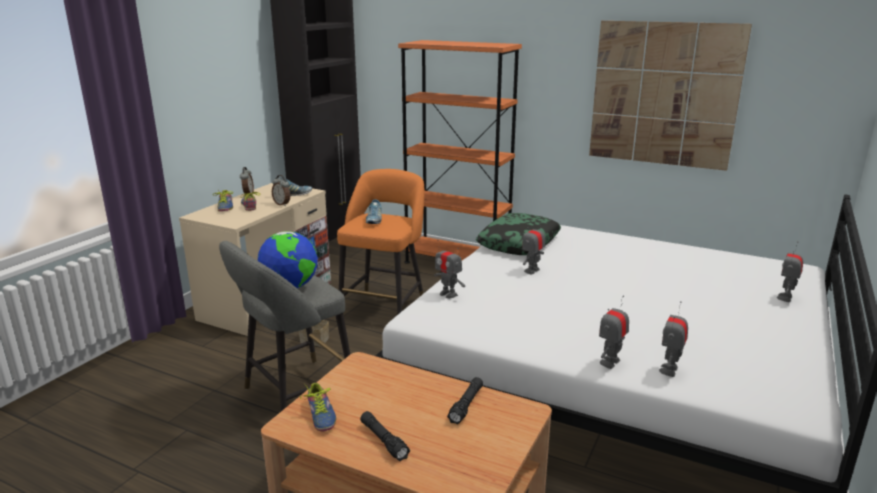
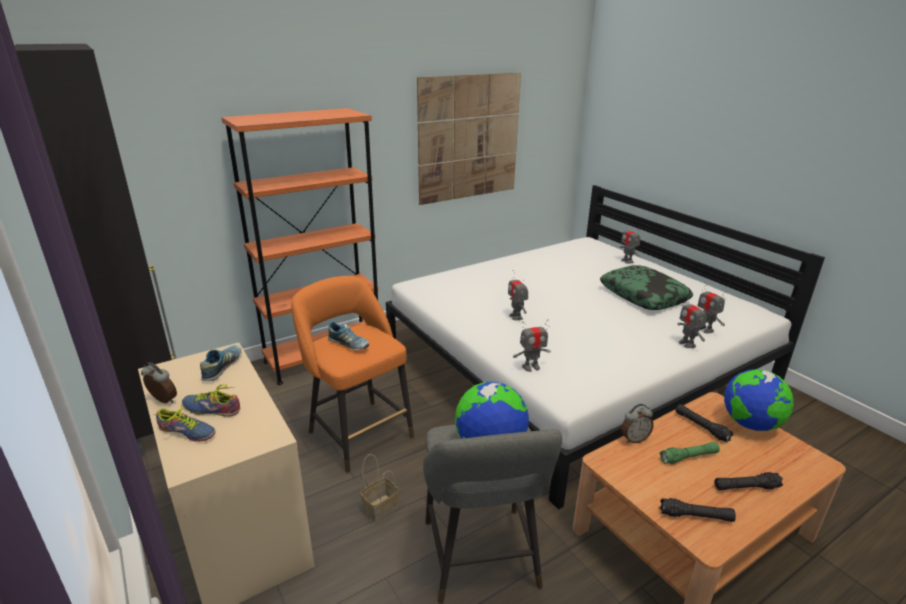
camera: 60 degrees left, 5 degrees up
alarm clock [272,175,290,206] -> alarm clock moved to [621,404,654,443]
shoe [300,383,336,432] -> black flashlight [660,498,736,522]
pillow [476,213,561,255] -> pillow moved to [600,265,693,310]
none -> green flashlight [660,442,720,464]
none -> globe [724,369,794,431]

